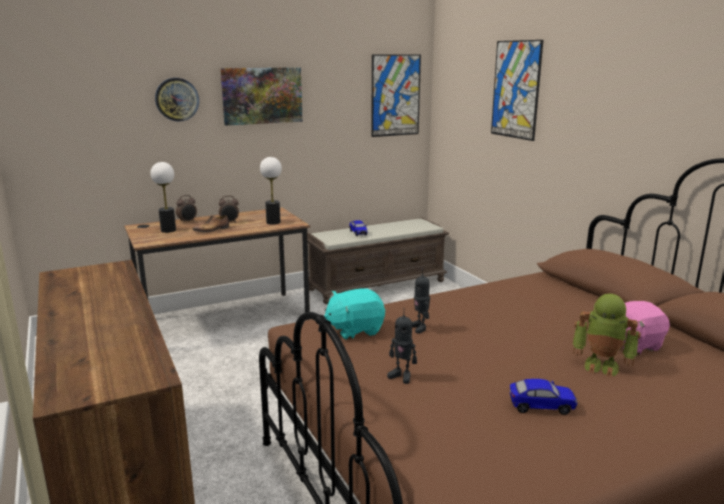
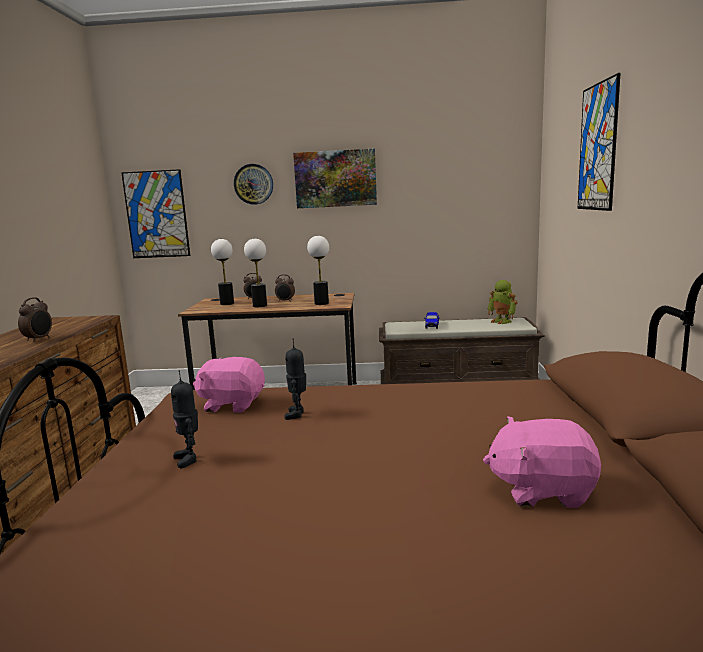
camera: 30 degrees right, 5 degrees down
shoe [193,215,229,232] -> table lamp [244,239,267,307]
turquoise plush toy [324,288,385,340] -> pink plush toy [193,357,265,413]
picture [371,55,421,137] -> picture moved to [121,169,190,258]
toy car [510,379,577,415] -> none
toy robot [573,294,641,377] -> toy robot moved to [488,280,518,324]
none -> alarm clock [18,297,52,342]

